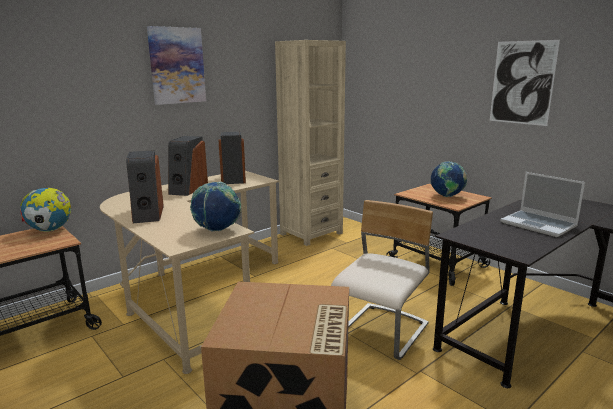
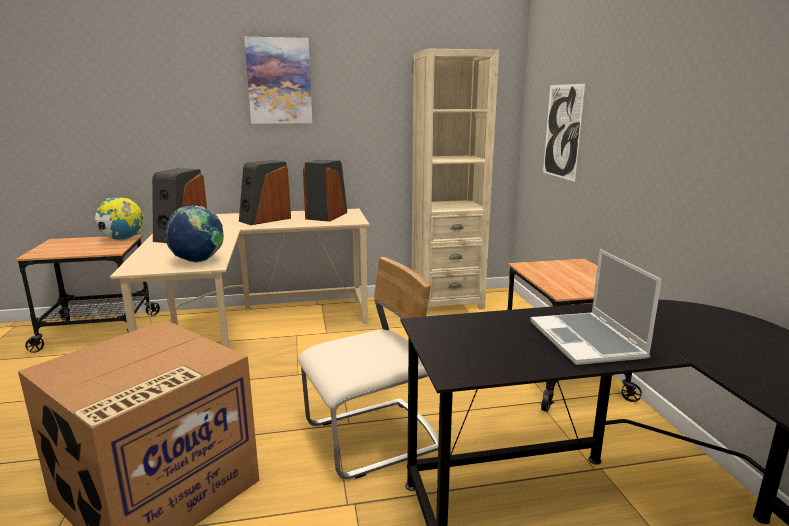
camera: 30 degrees right, 0 degrees up
globe [431,161,467,197] -> none
picture [490,40,560,126] -> picture moved to [543,84,585,182]

